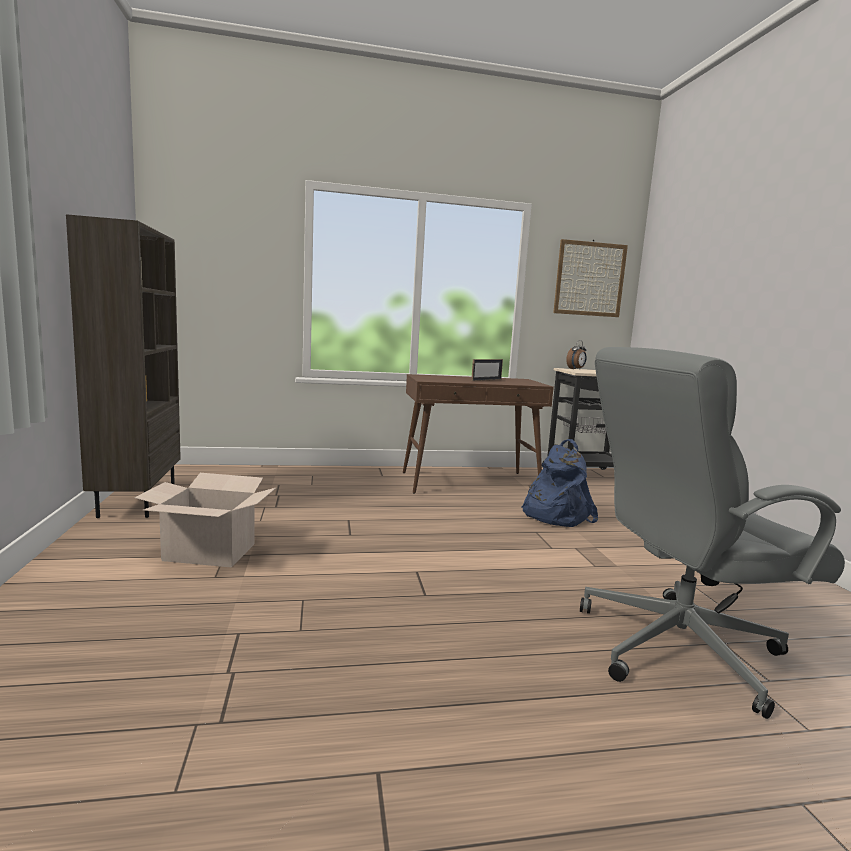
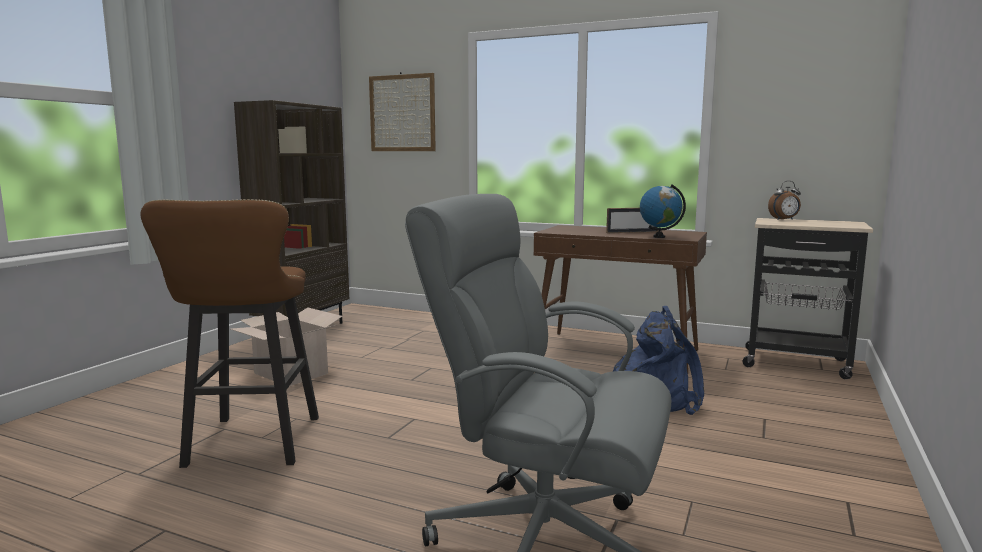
camera: 35 degrees right, 0 degrees up
picture [553,239,628,317] -> picture moved to [369,72,436,151]
none -> brown stool [141,199,319,468]
none -> globe [640,184,686,238]

